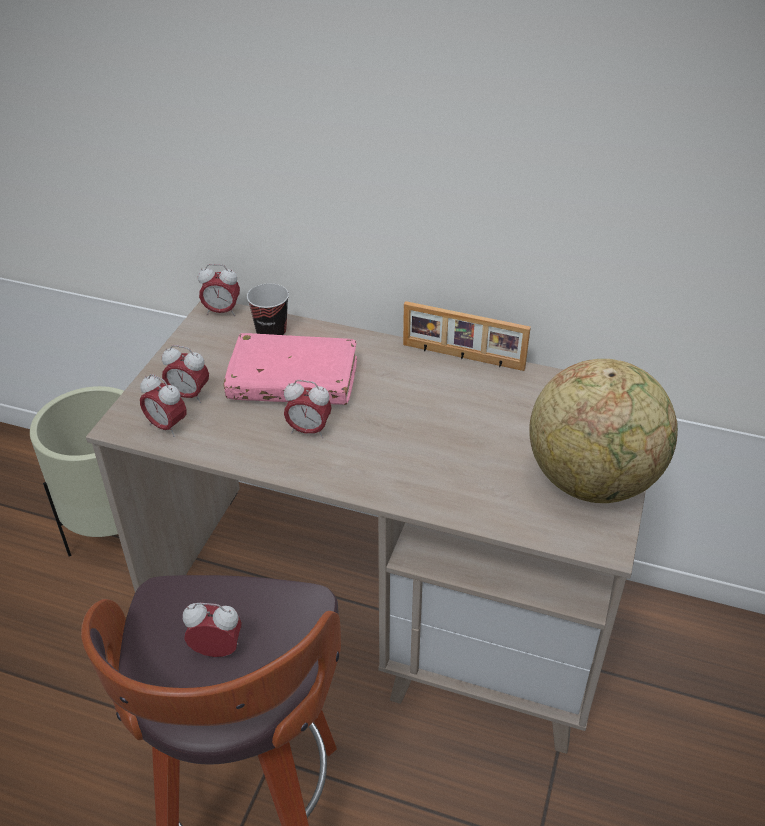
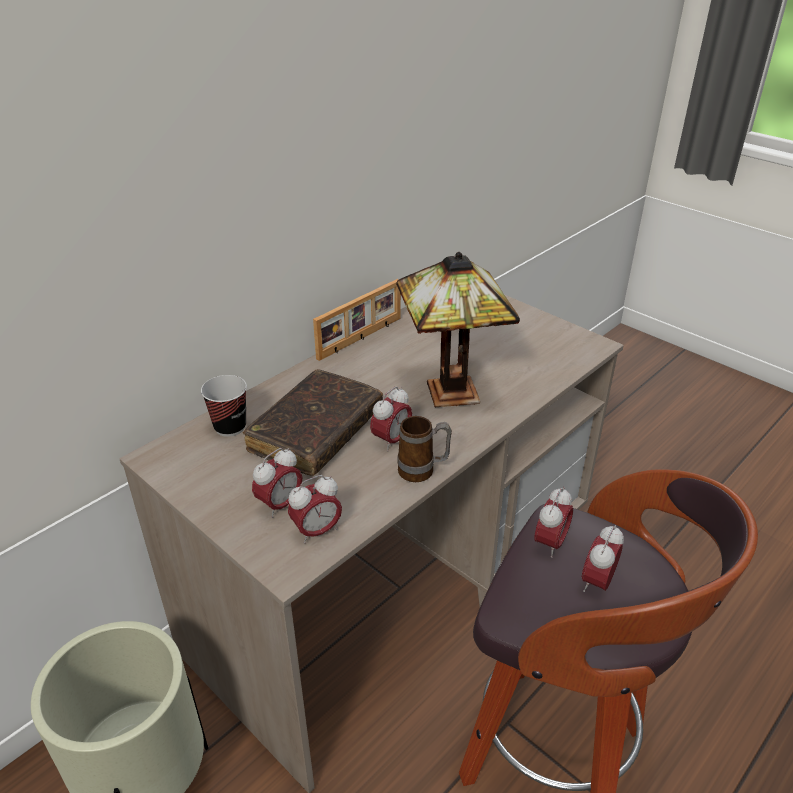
camera: 65 degrees left, 5 degrees down
alarm clock [198,264,240,316] -> alarm clock moved to [534,487,573,558]
pink book [224,333,357,405] -> brown book [243,369,383,476]
globe [529,359,678,503] -> none
none -> table lamp [396,252,520,407]
none -> mug [397,416,452,482]

